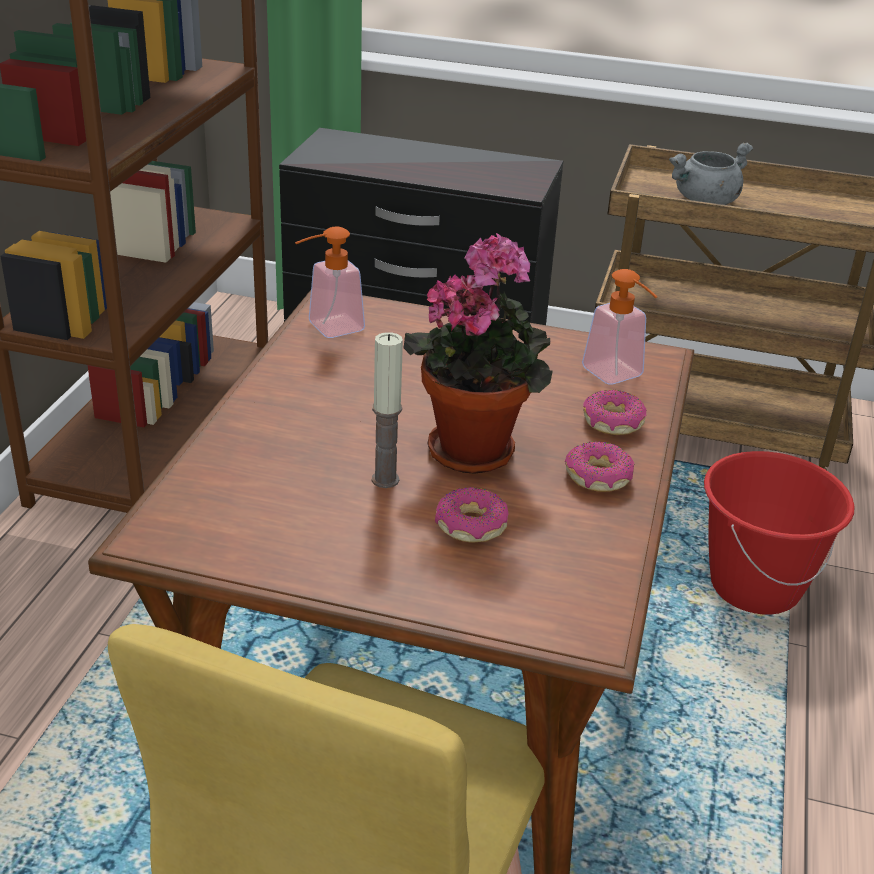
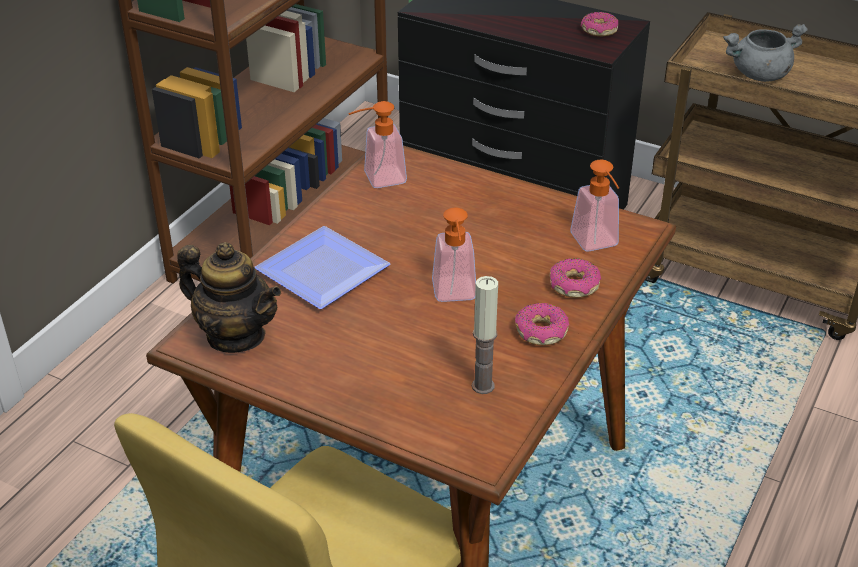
camera: 15 degrees right, 5 degrees up
candle [372,332,403,488] -> candle moved to [472,276,498,394]
potted plant [403,233,553,474] -> soap dispenser [432,207,476,302]
donut [435,487,509,543] -> donut moved to [581,12,618,36]
red bucket [704,451,855,615] -> none
none -> teapot [177,242,281,353]
none -> plate [254,226,390,309]

